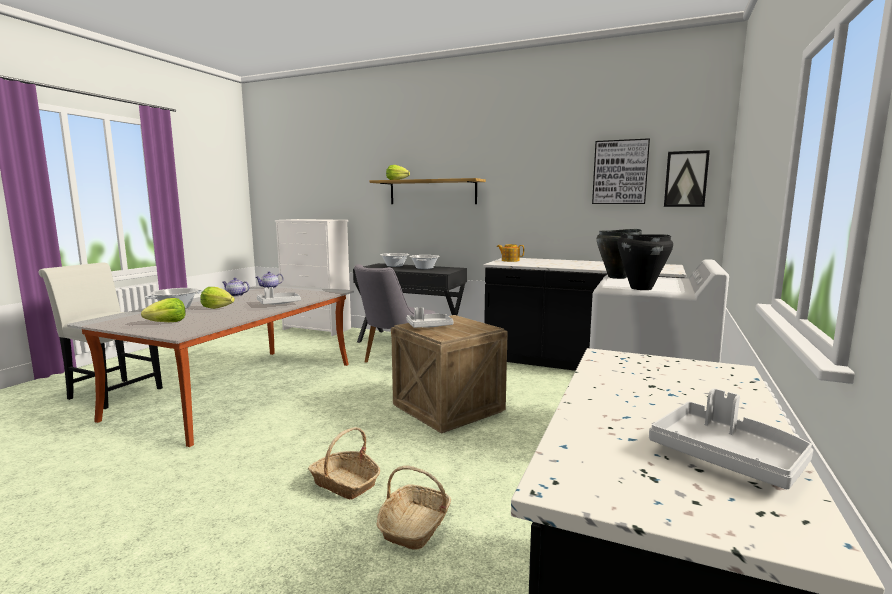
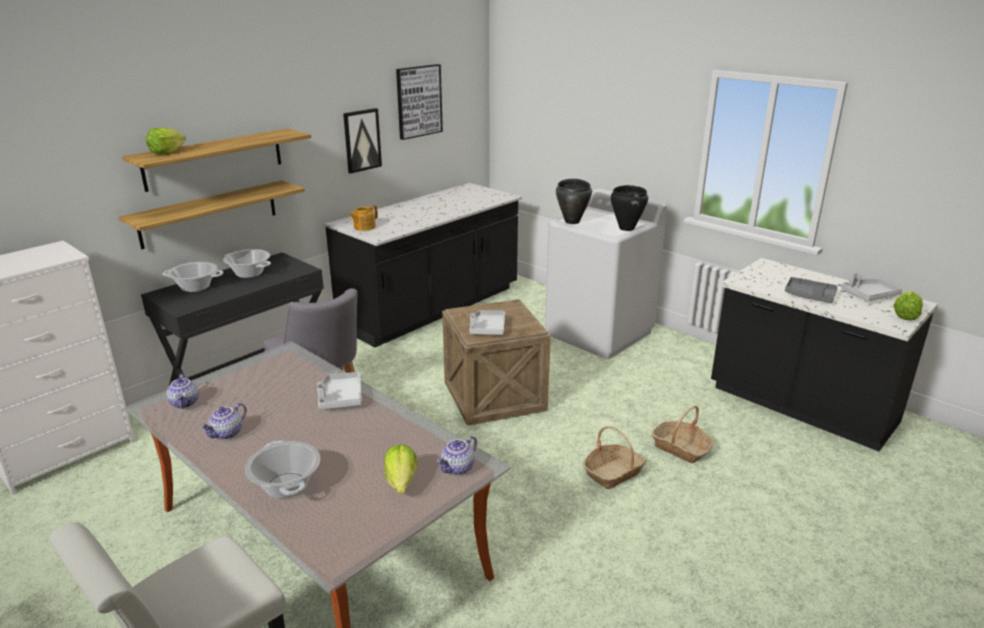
camera: 70 degrees left, 15 degrees up
lettuce [200,287,235,309] -> lettuce moved to [893,291,923,320]
picture [664,150,710,207] -> picture moved to [343,108,382,174]
none -> shelf [119,180,305,249]
none -> teapot [437,436,477,475]
none -> grey tray [785,277,838,303]

